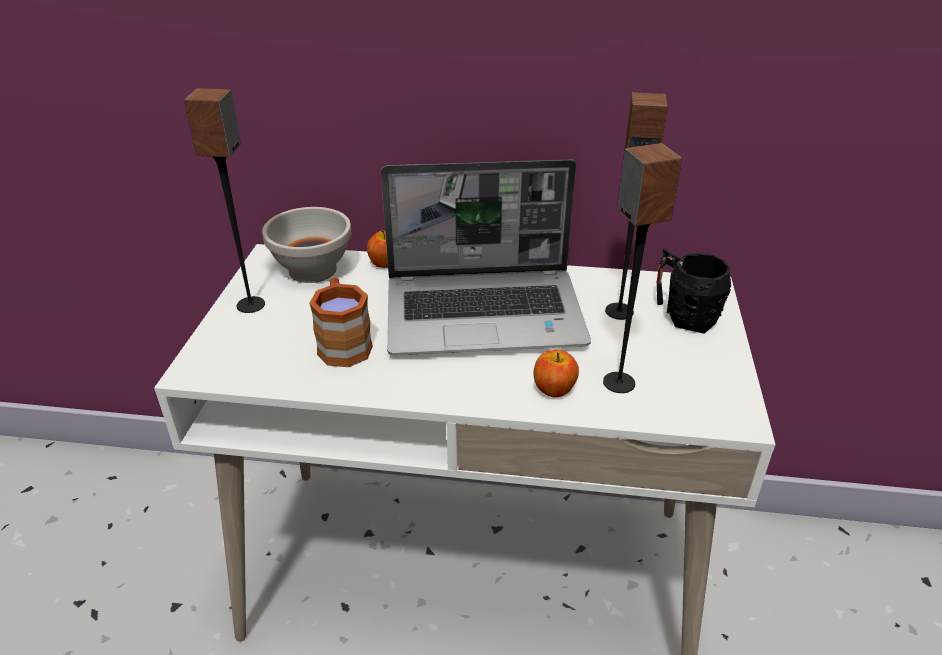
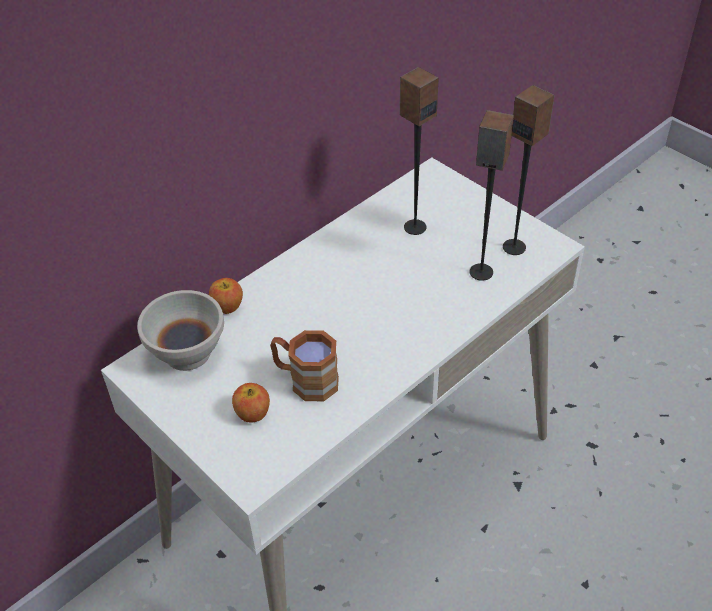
camera: 50 degrees left, 10 degrees up
speaker [184,88,265,313] -> speaker moved to [503,85,555,255]
laptop [381,159,591,355] -> none
apple [533,350,579,397] -> apple moved to [232,383,270,422]
black mug [657,248,731,334] -> none

